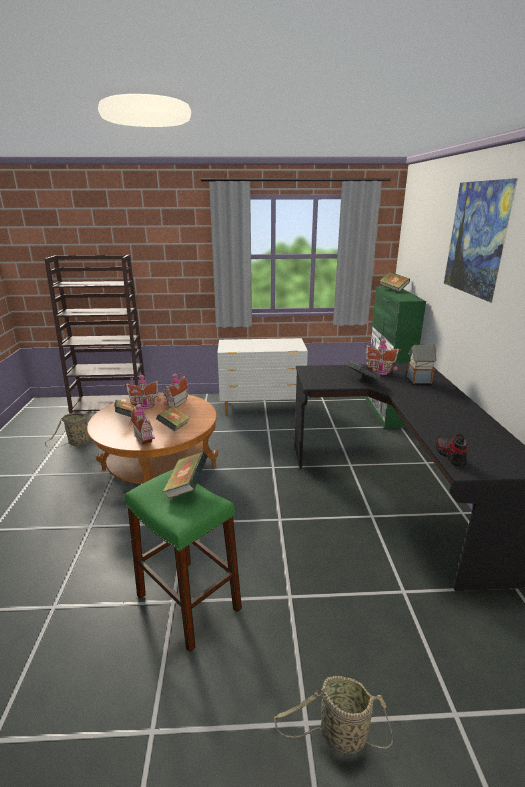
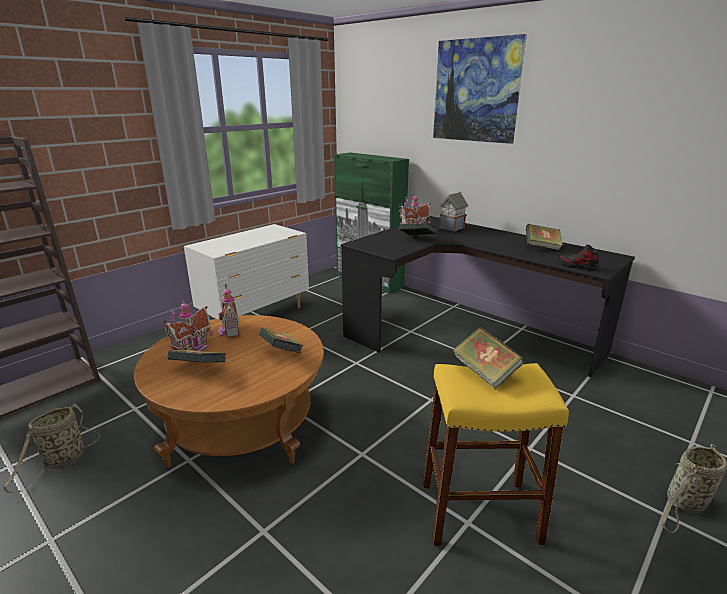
camera: 45 degrees left, 0 degrees up
green stool [125,469,242,652] -> yellow stool [423,363,569,546]
toy house [131,402,155,445] -> none
book [379,272,410,292] -> book moved to [526,224,563,250]

